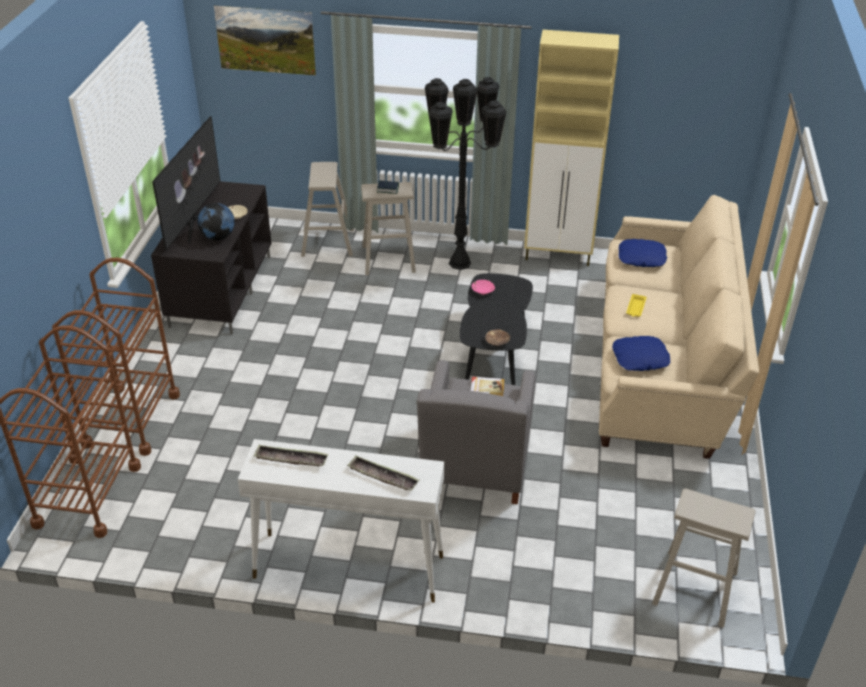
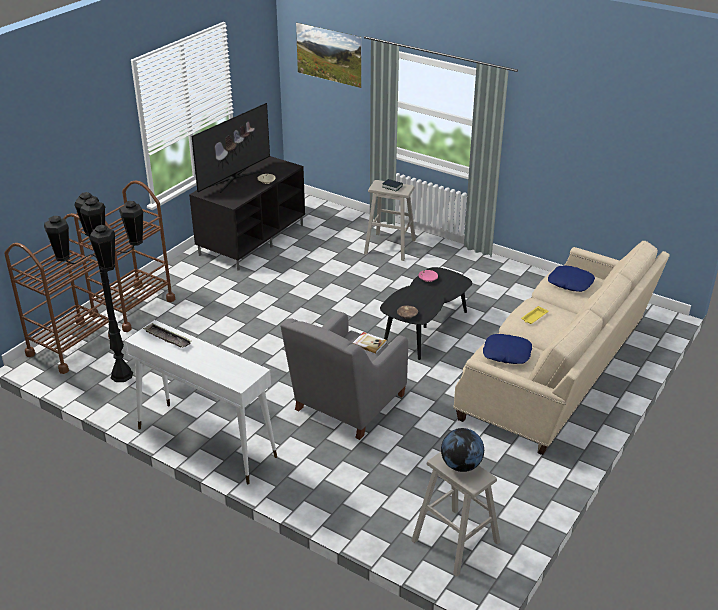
camera: 25 degrees right, 5 degrees down
globe [197,203,235,240] -> globe moved to [441,428,484,472]
beige stool [301,162,354,257] -> none
tray [347,456,420,491] -> none
black floor lamp [424,77,507,270] -> black floor lamp moved to [44,192,144,382]
beige cabinet [524,30,619,266] -> none

